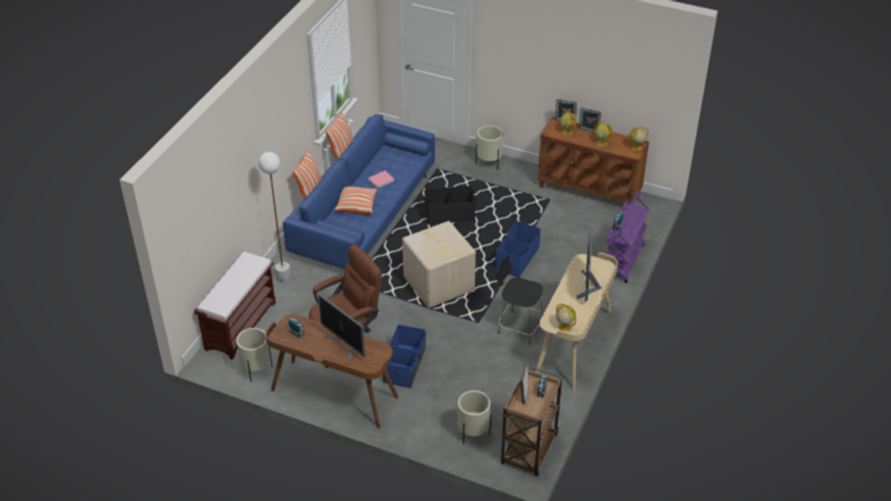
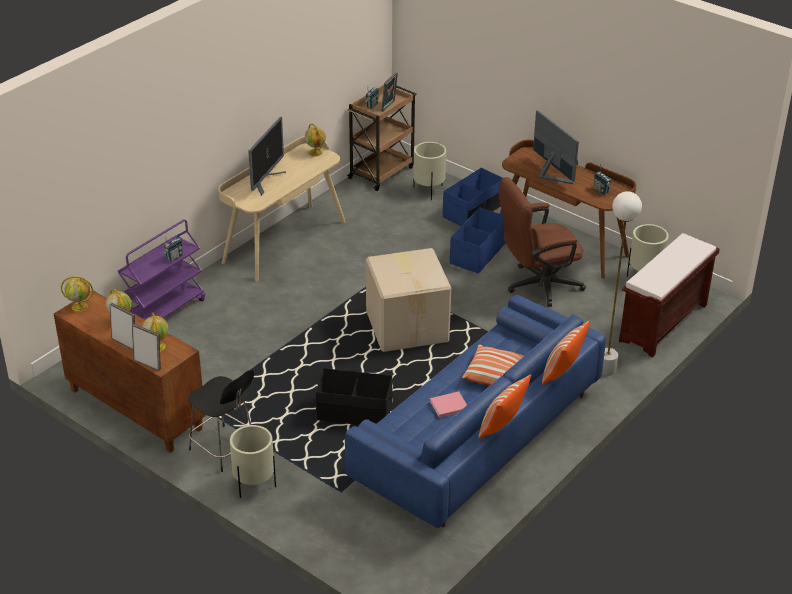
camera: 165 degrees left, 5 degrees down
blue storage box [495,221,540,278] -> blue storage box moved to [443,168,503,226]
black stool [496,256,543,345] -> black stool moved to [188,370,254,472]

